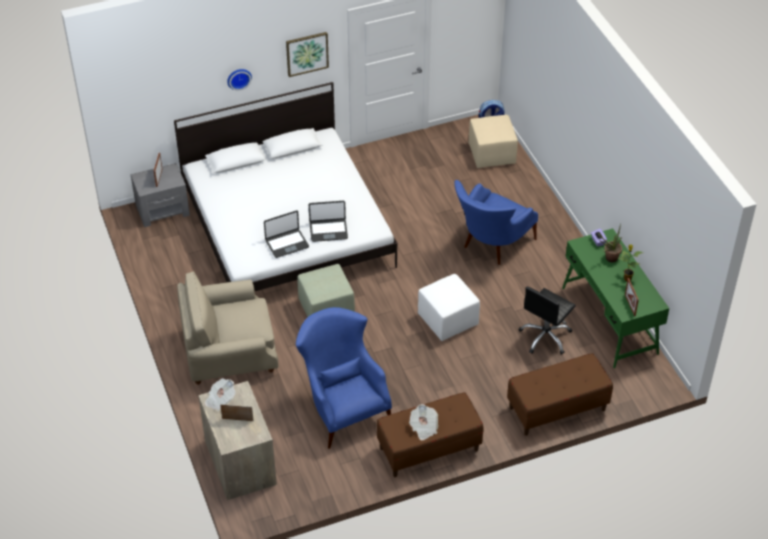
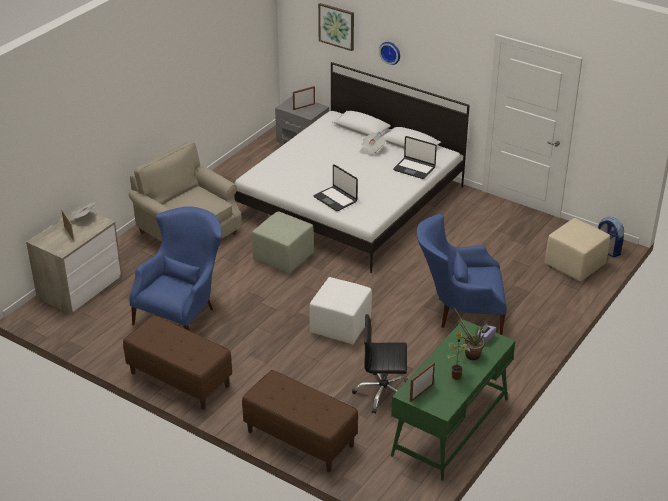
camera: 55 degrees right, 10 degrees down
laptop [264,210,309,258] -> laptop moved to [393,136,437,179]
picture [286,32,329,77] -> picture moved to [318,3,354,51]
newspaper [409,404,438,440] -> newspaper moved to [359,132,386,155]

